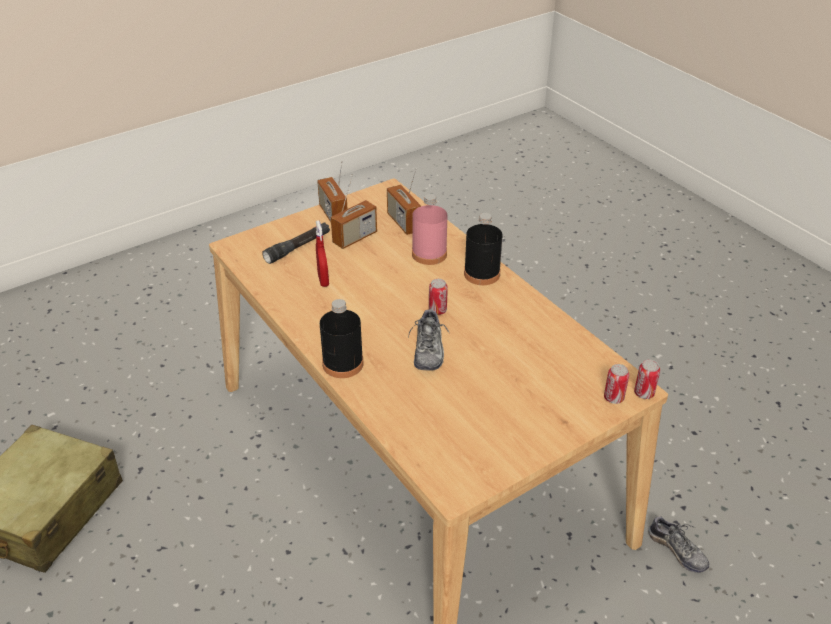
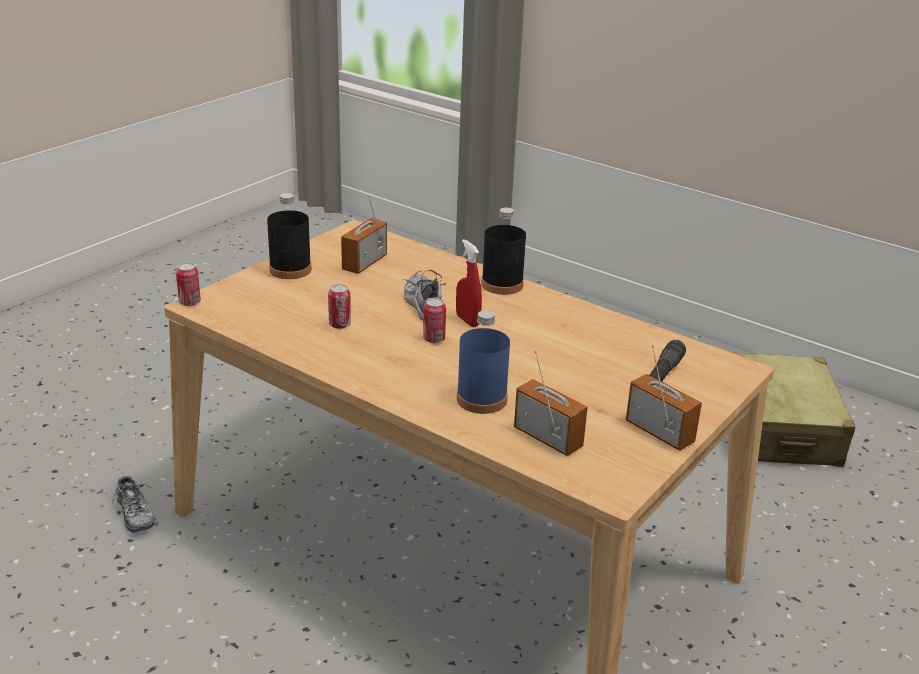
camera: 160 degrees right, 10 degrees down
red spray bottle [316,220,329,287] -> red spray bottle moved to [456,239,482,327]
radio [331,174,377,249] -> radio moved to [341,196,387,274]
pink bottle [412,194,447,265] -> blue bottle [457,310,510,414]
black bottle [464,213,502,285] -> black bottle moved to [267,193,311,279]
can [604,364,629,404] -> can moved to [328,284,351,329]
shoe [648,514,709,573] -> shoe turned 150 degrees counterclockwise [112,472,155,532]

